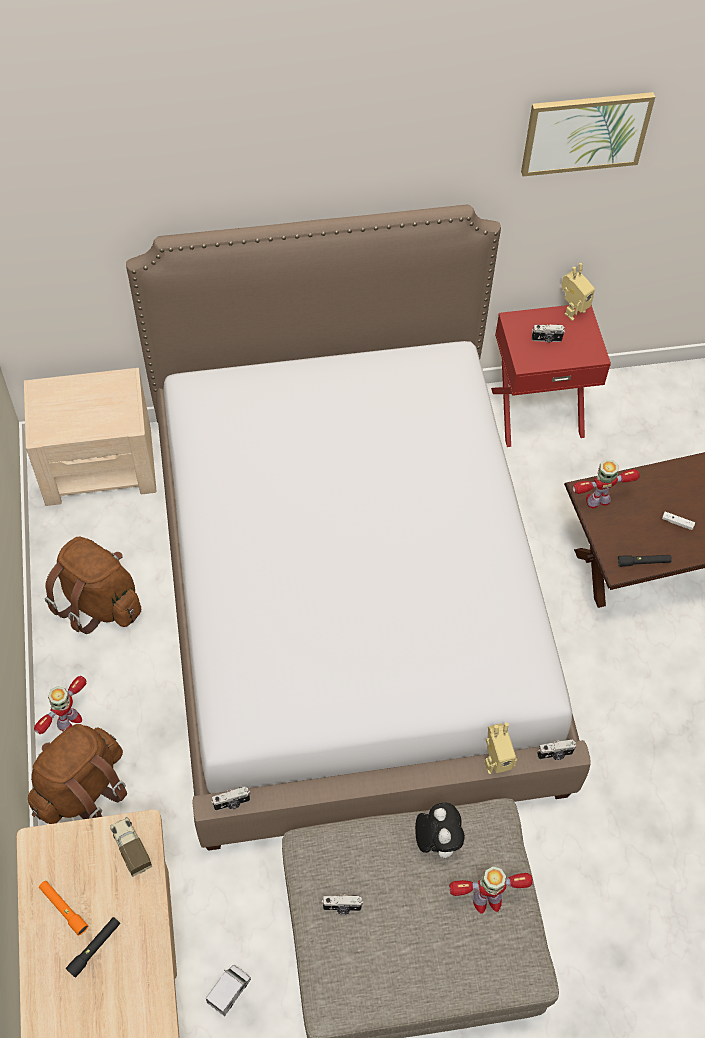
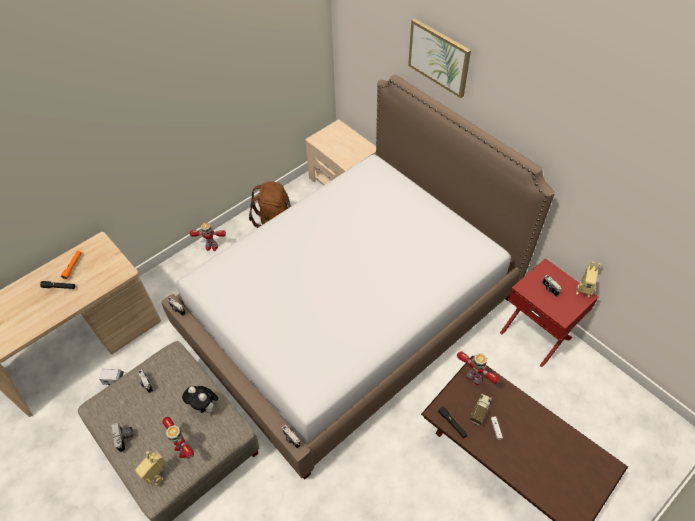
camera: 60 degrees right, 5 degrees down
brown backpack [28,724,127,824] -> none
toy truck [110,817,152,877] -> toy truck moved to [469,394,492,427]
plush toy [415,803,465,858] -> plush toy turned 75 degrees clockwise [182,386,219,413]
toy robot [484,723,517,774] -> toy robot moved to [135,451,165,486]
picture [521,92,655,176] -> picture moved to [408,18,471,98]
none -> camera [111,423,134,452]

